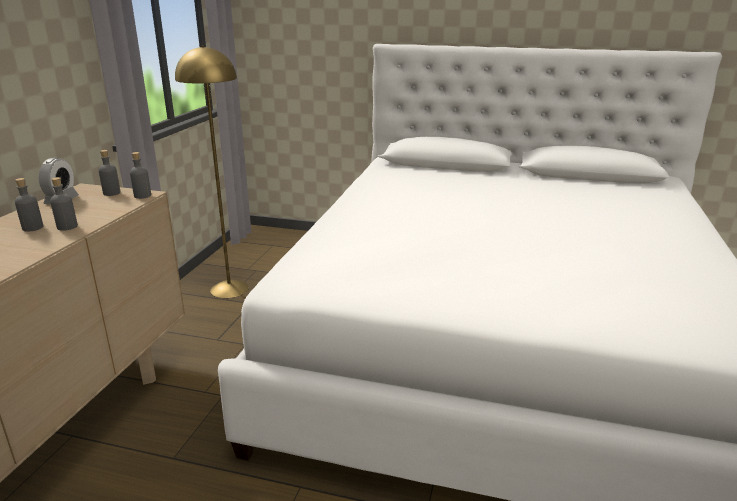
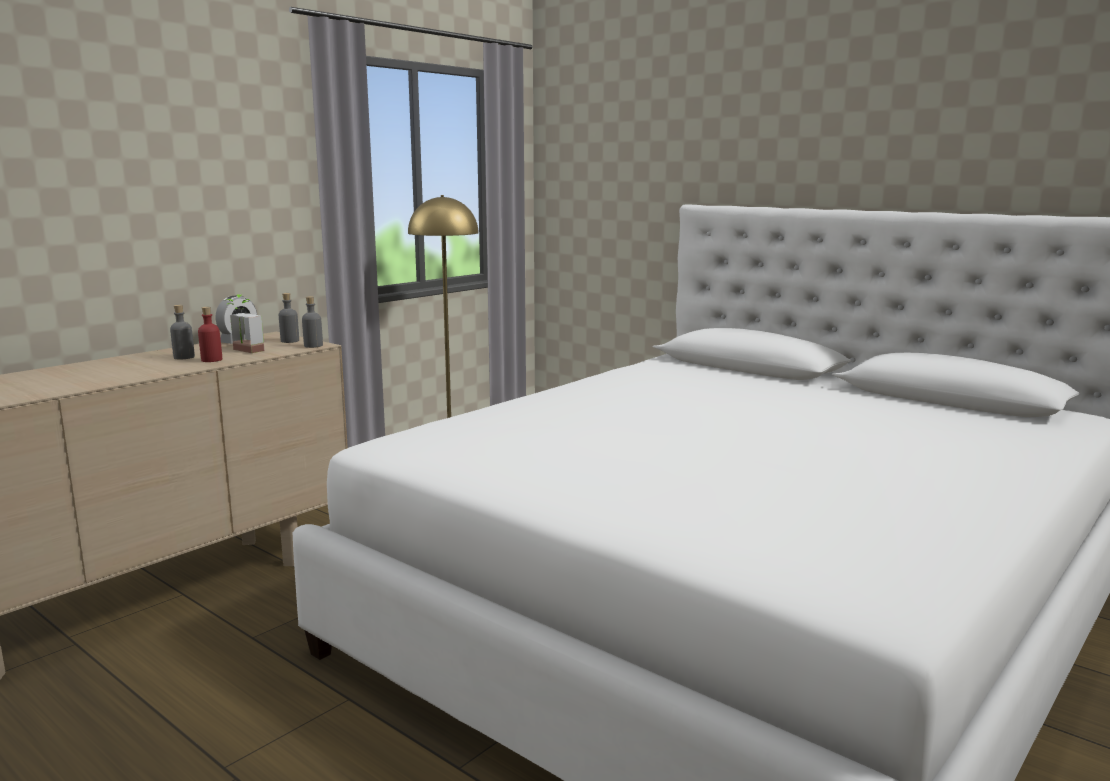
camera: 25 degrees right, 10 degrees down
grey bottle [50,177,78,231] -> red bottle [198,307,222,362]
none -> potted plant [226,294,264,353]

